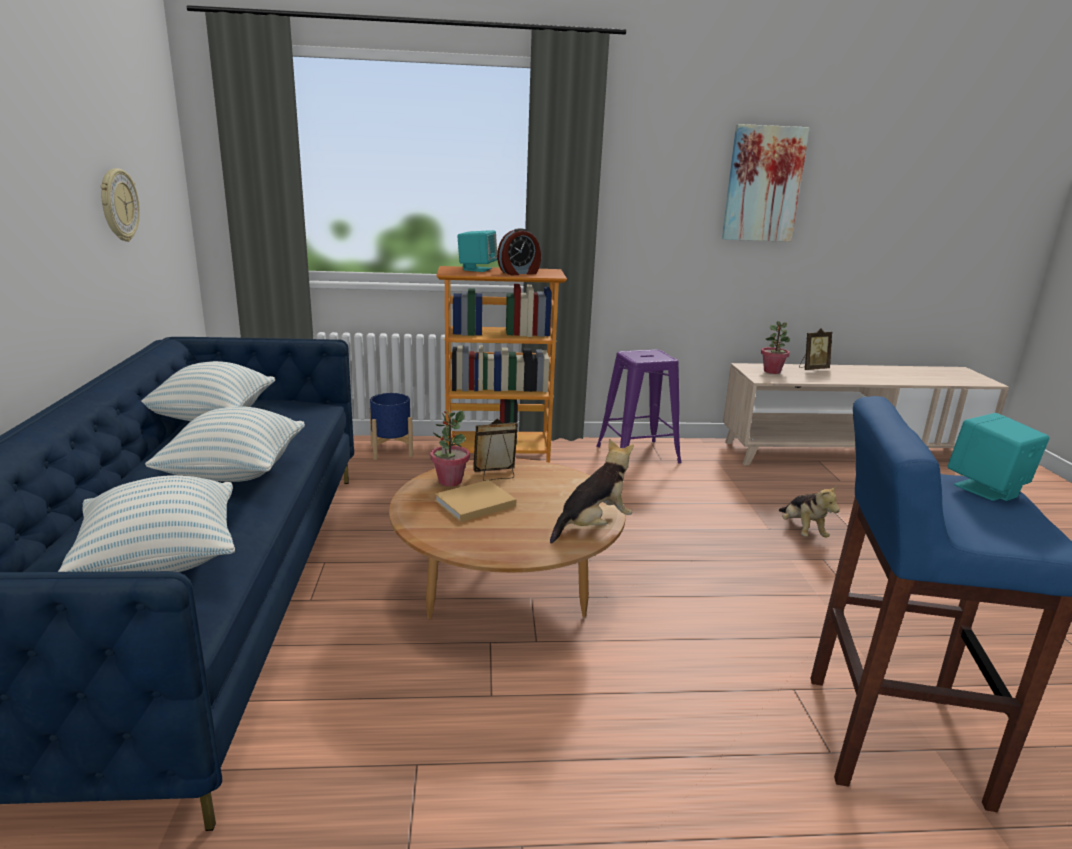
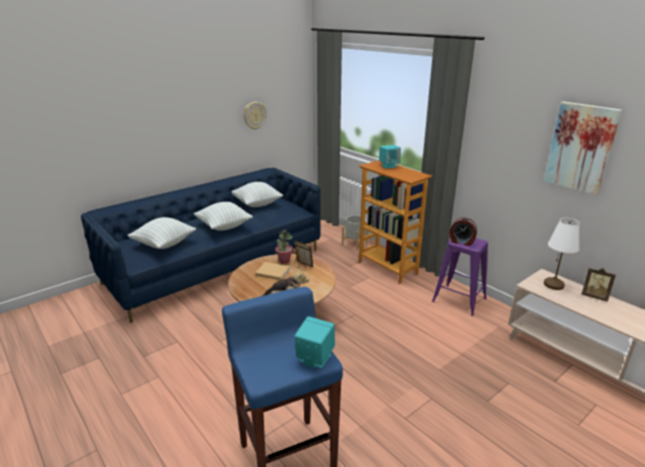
camera: 55 degrees right, 5 degrees up
blue planter [369,393,413,460] -> grey planter [342,215,368,251]
alarm clock [497,228,541,275] -> alarm clock moved to [450,218,477,246]
potted plant [761,321,790,374] -> white table lamp [544,218,580,290]
plush toy [779,484,840,538] -> none

